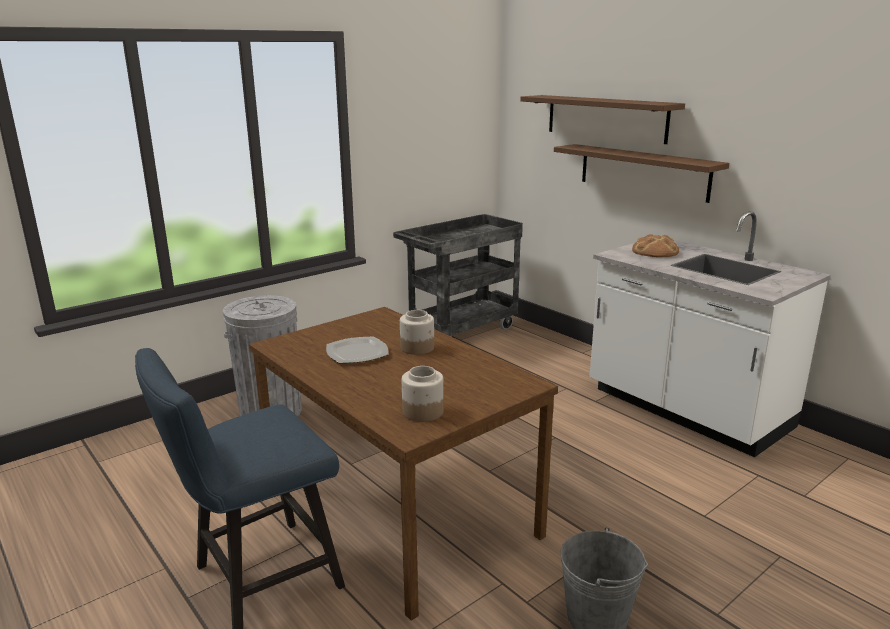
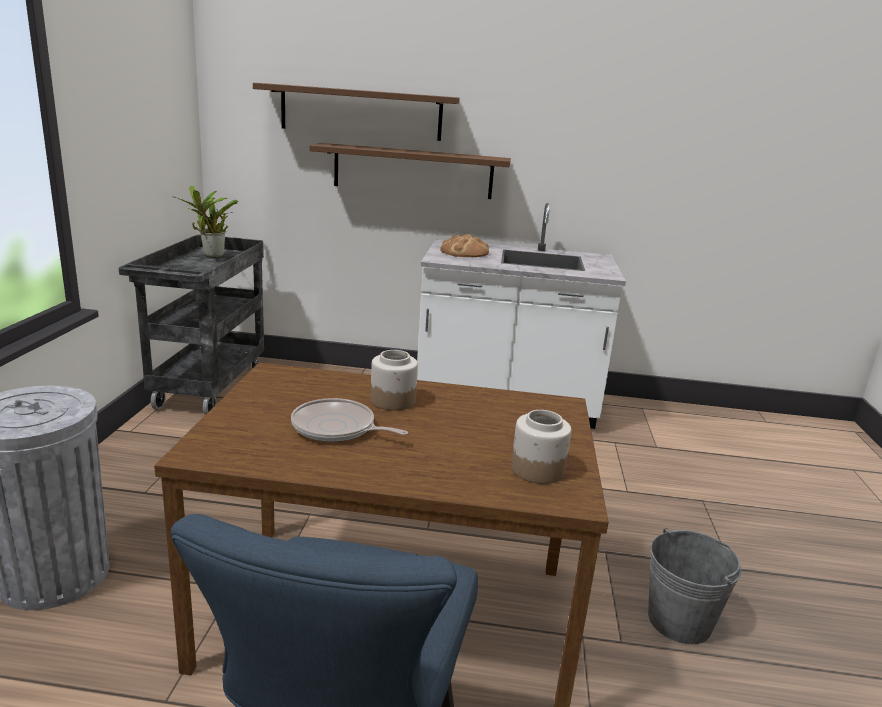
camera: 45 degrees left, 0 degrees up
plate [326,337,389,363] -> frying pan [291,398,408,442]
none -> potted plant [173,186,239,258]

